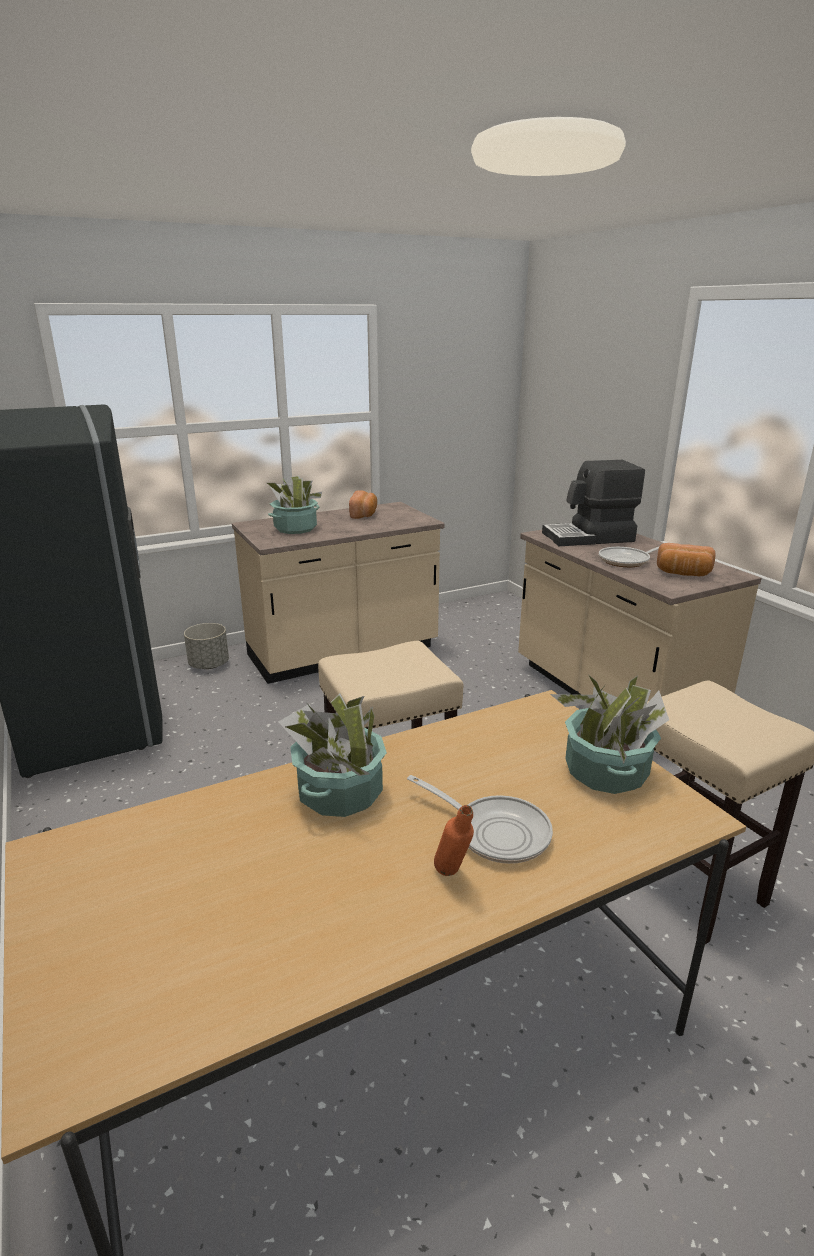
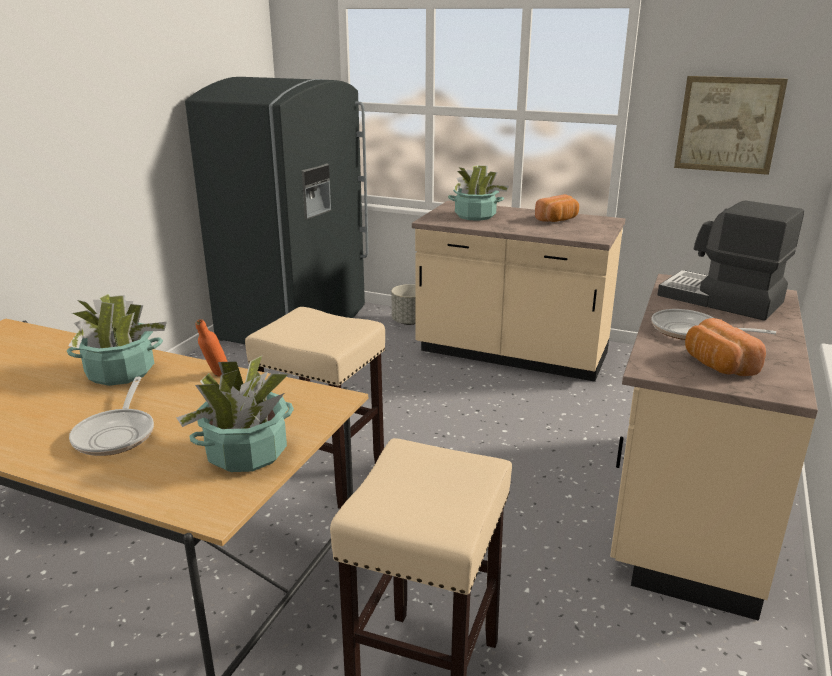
camera: 50 degrees right, 0 degrees up
orange bottle [434,805,474,876] -> orange bottle moved to [195,319,228,376]
none -> picture [674,76,788,175]

